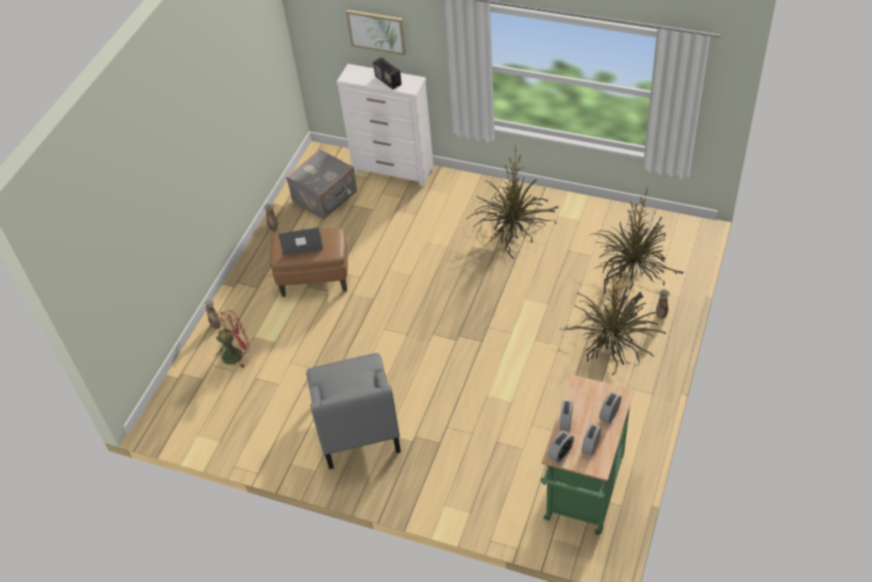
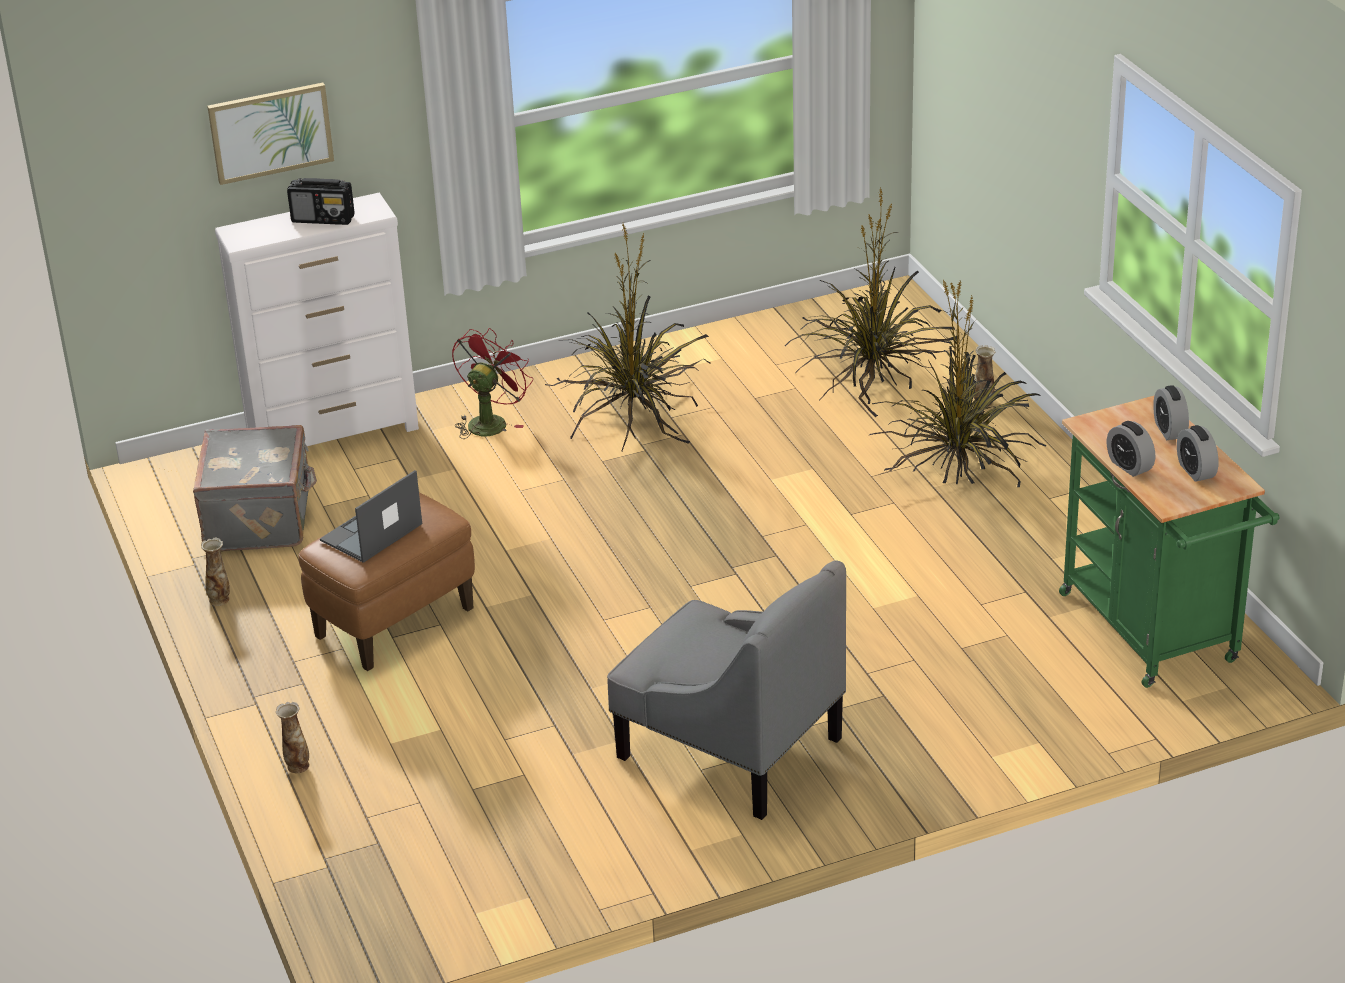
camera: 45 degrees left, 15 degrees down
red fan [214,310,250,368] -> red fan moved to [452,328,533,439]
alarm clock [548,431,574,463] -> none

